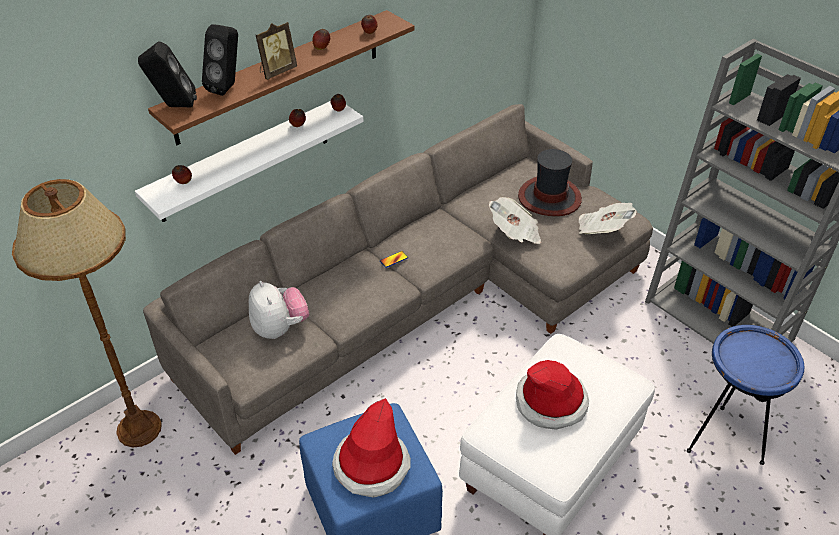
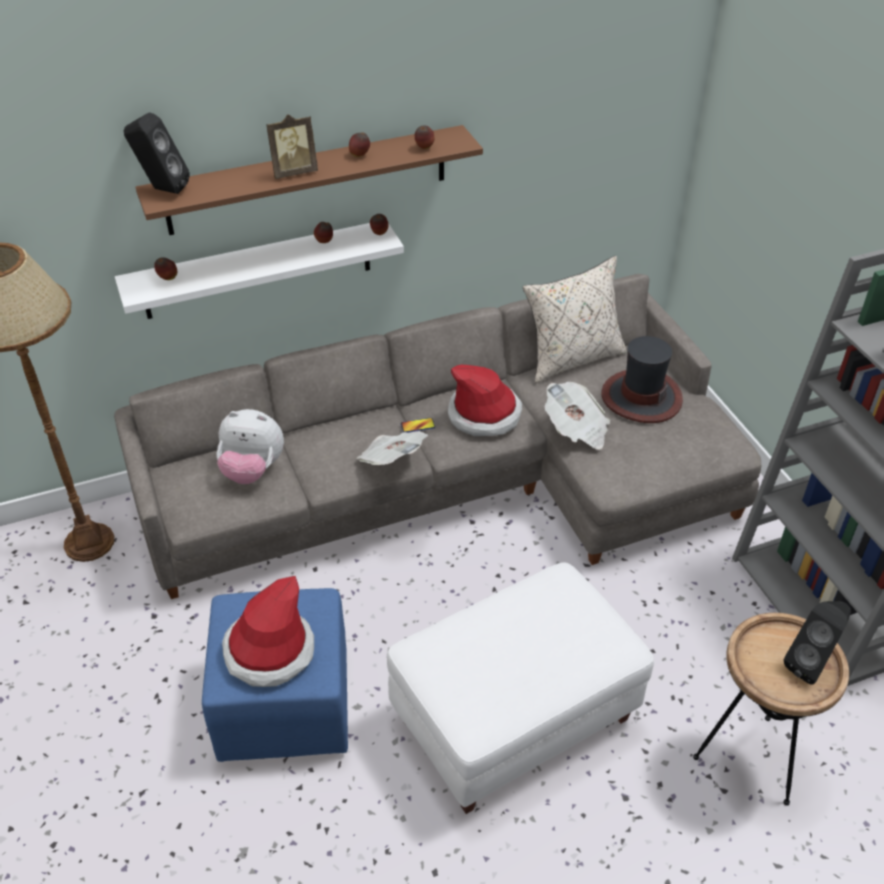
camera: 20 degrees right, 0 degrees up
black speaker [202,24,238,96] -> black speaker moved to [784,601,851,684]
plush toy [249,281,309,339] -> plush toy turned 105 degrees clockwise [216,409,284,484]
hat [516,360,589,430] -> hat moved to [448,365,522,436]
newspaper [579,203,636,234] -> newspaper moved to [356,431,428,465]
blue side table [687,325,804,465] -> brown side table [693,613,849,806]
none -> beige pillow [523,256,627,383]

